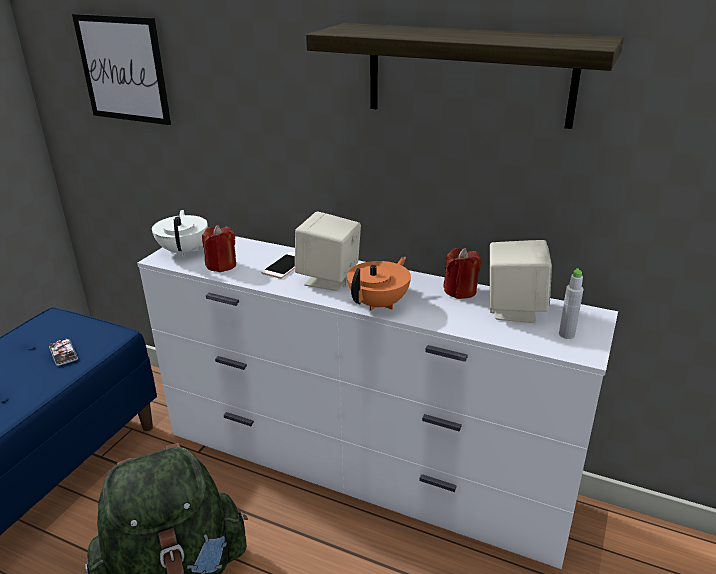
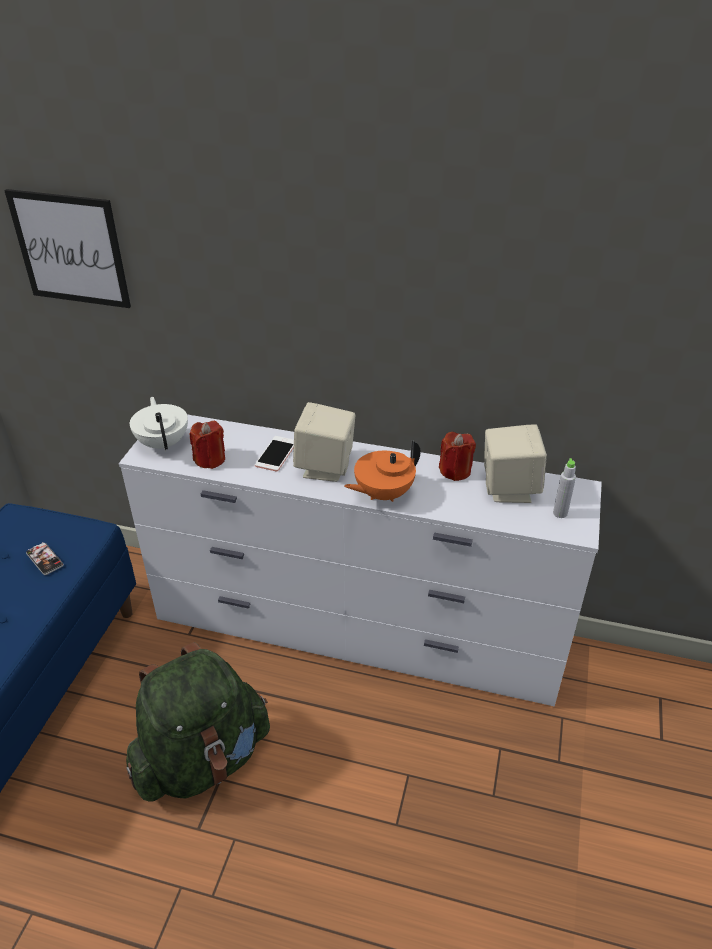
camera: 10 degrees left, 10 degrees up
shelf [306,23,624,129] -> none
orange teapot [347,257,411,311] -> orange teapot turned 150 degrees counterclockwise [344,440,421,502]

